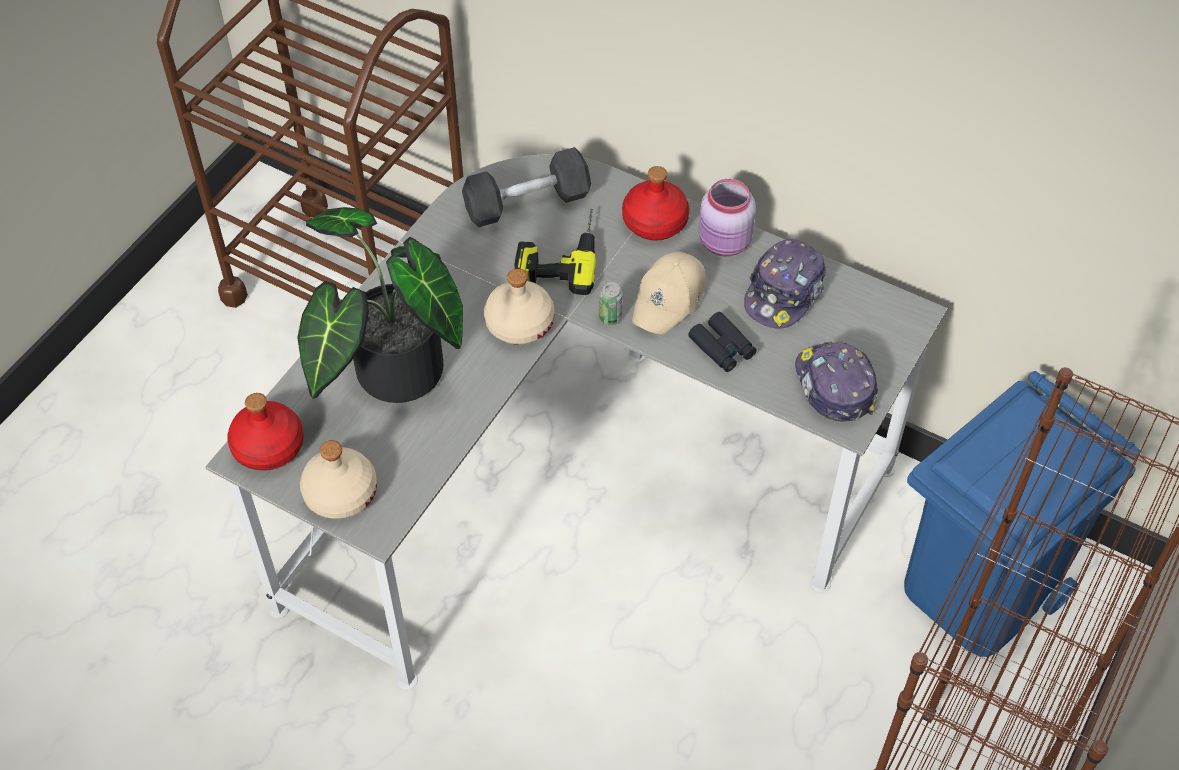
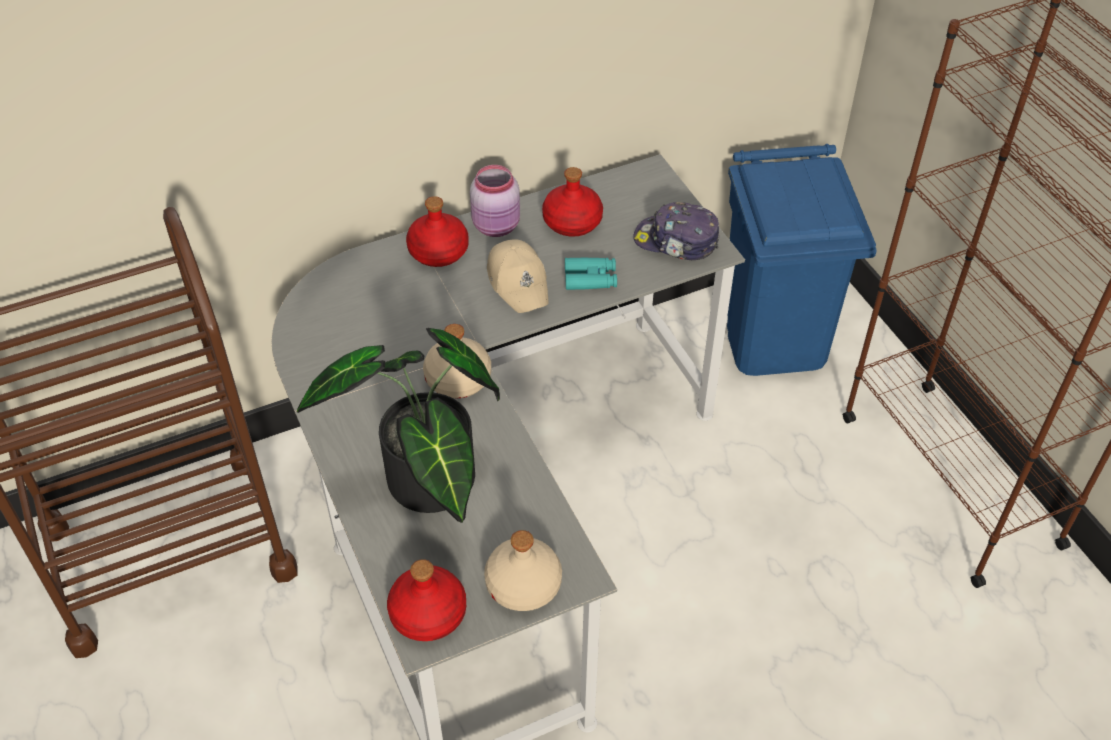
camera: 55 degrees left, 5 degrees down
grey dumbbell [462,147,591,227] -> none
power drill [514,209,596,295] -> none
can [599,282,623,325] -> none
black binoculars [688,312,756,372] -> turquoise binoculars [565,258,617,290]
cap [744,239,825,329] -> red bottle [542,167,603,237]

